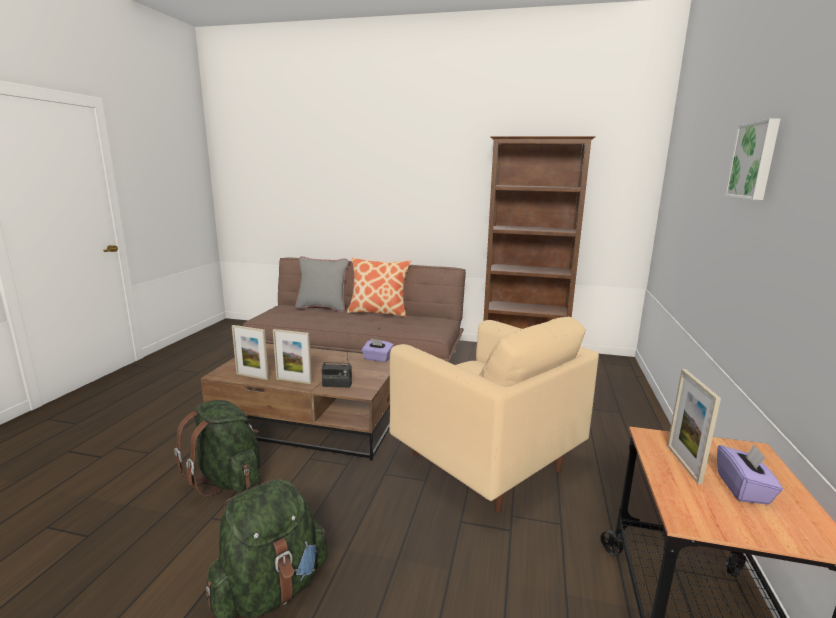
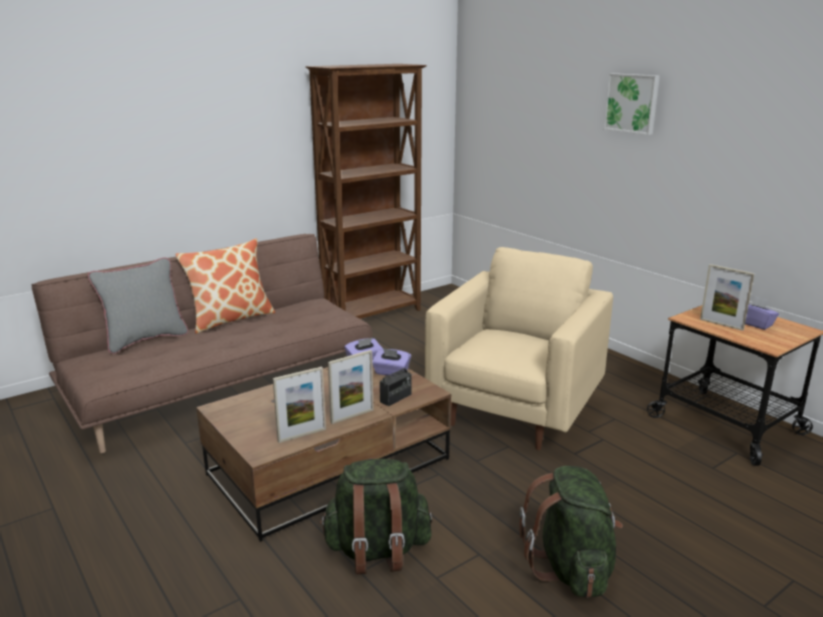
camera: 50 degrees left, 5 degrees up
beige armchair [389,317,599,513] -> beige armchair turned 60 degrees counterclockwise [425,247,613,450]
none -> purple tissue box [372,348,411,376]

